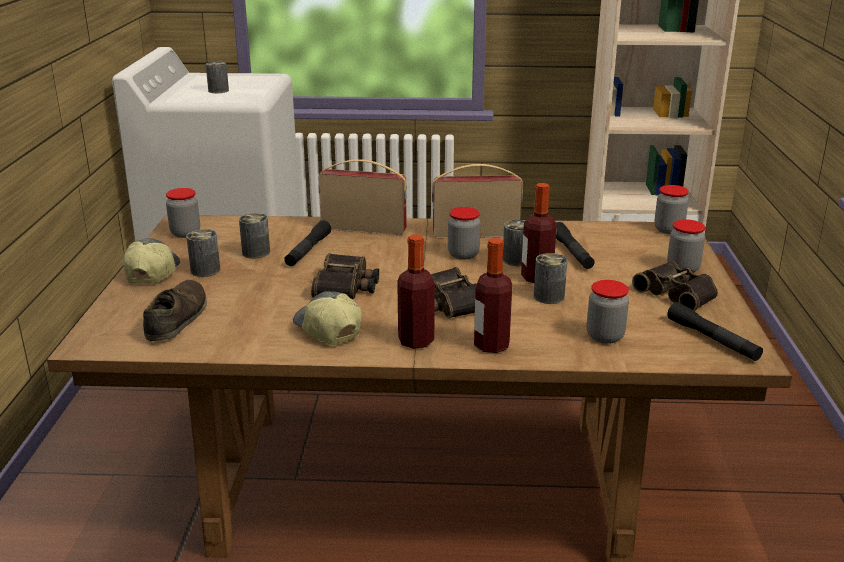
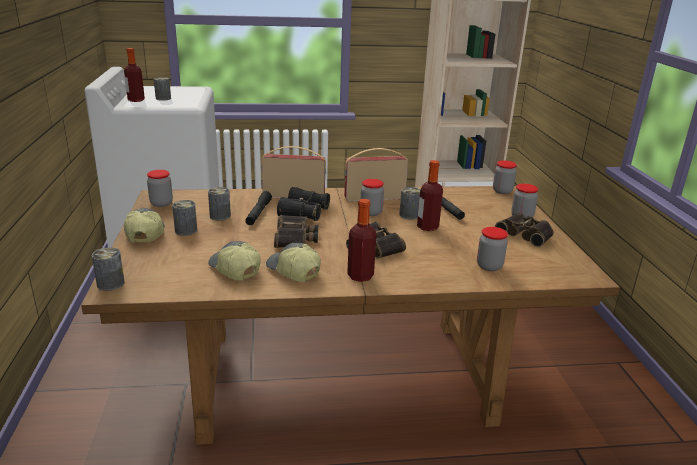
camera: 10 degrees left, 0 degrees up
brown shoe [143,280,207,341] -> none
bottle [474,238,512,353] -> bottle moved to [124,48,145,102]
can [534,253,567,304] -> can moved to [92,247,125,291]
black flashlight [667,302,763,361] -> none
none -> cap [208,241,261,281]
none -> black binoculars [277,187,330,221]

